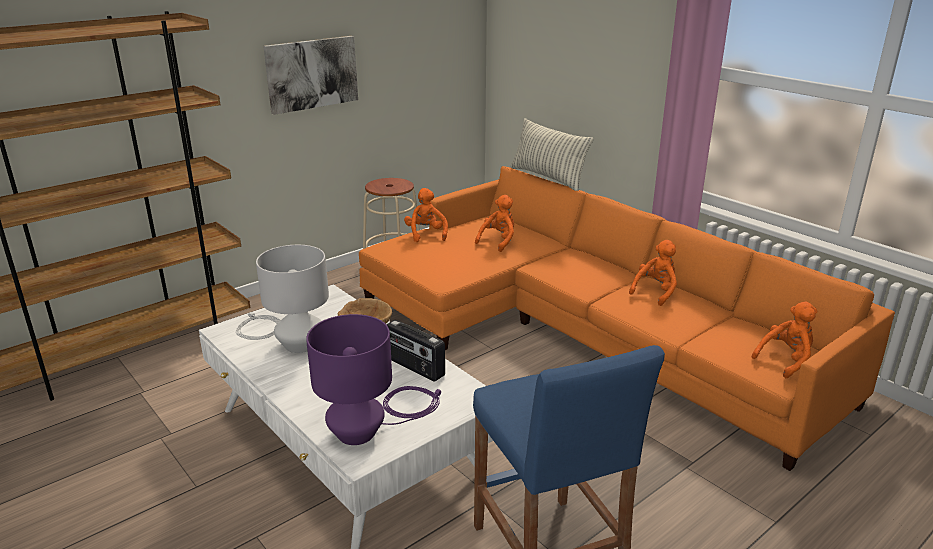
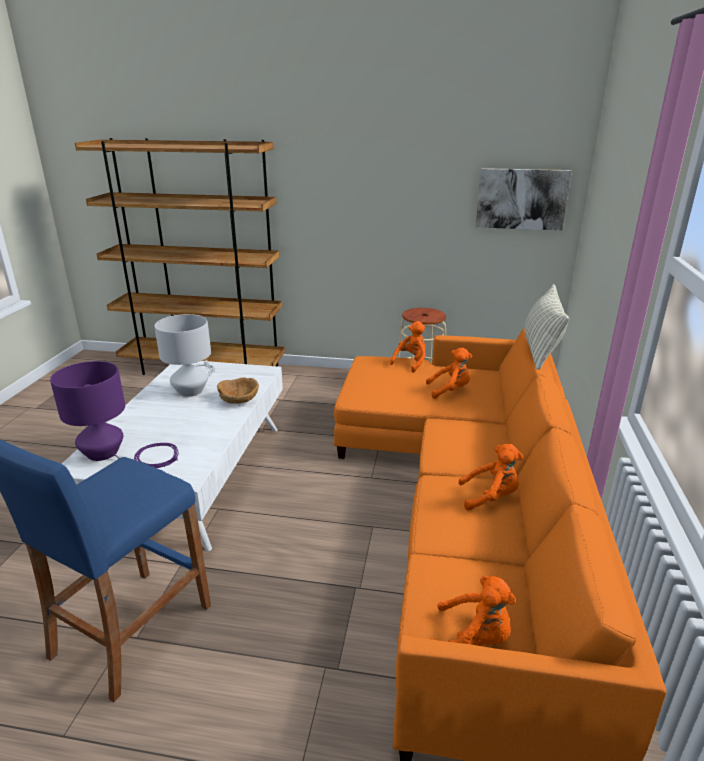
camera: 50 degrees right, 0 degrees up
picture [263,36,358,115] -> picture moved to [476,168,572,230]
radio [386,320,445,382] -> none

